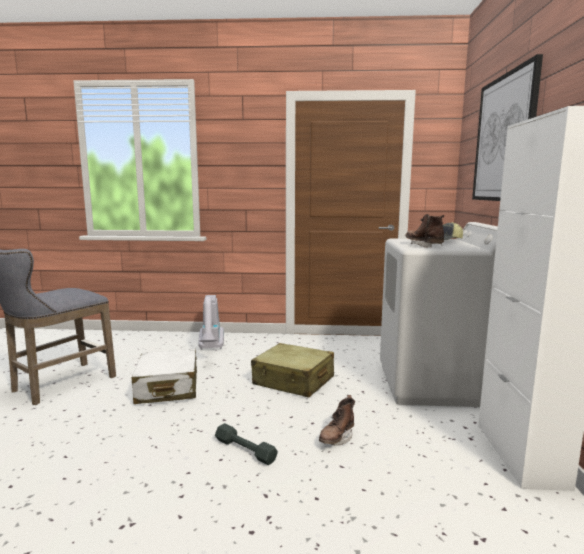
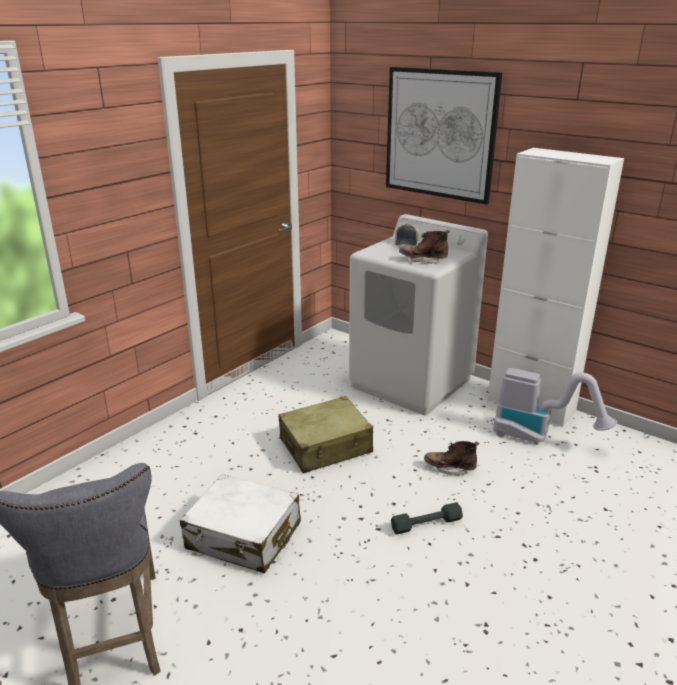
camera: 55 degrees left, 15 degrees up
vacuum cleaner [198,295,224,350] -> vacuum cleaner moved to [493,368,617,445]
brown boot [319,395,355,445] -> brown boot turned 120 degrees clockwise [424,441,479,476]

